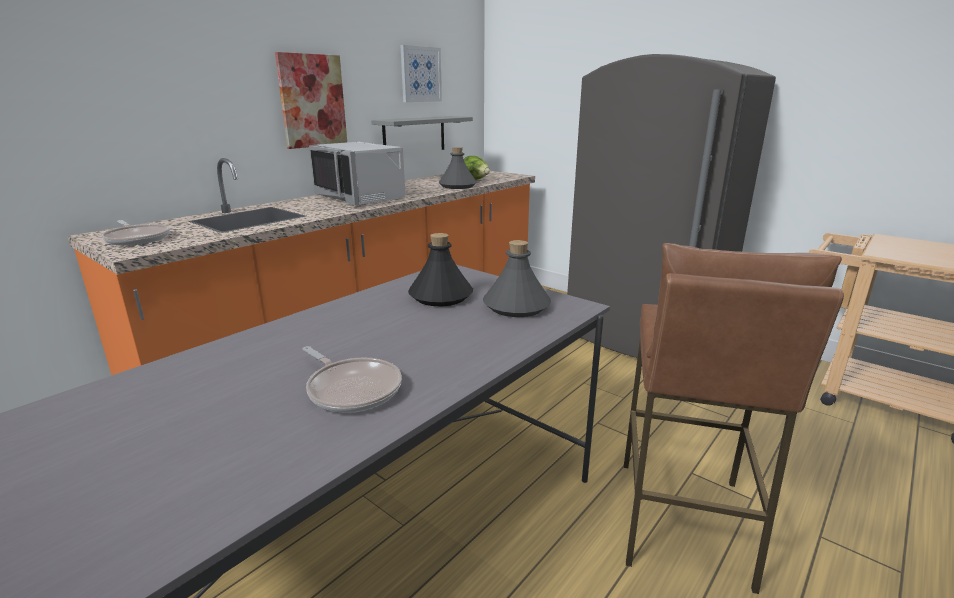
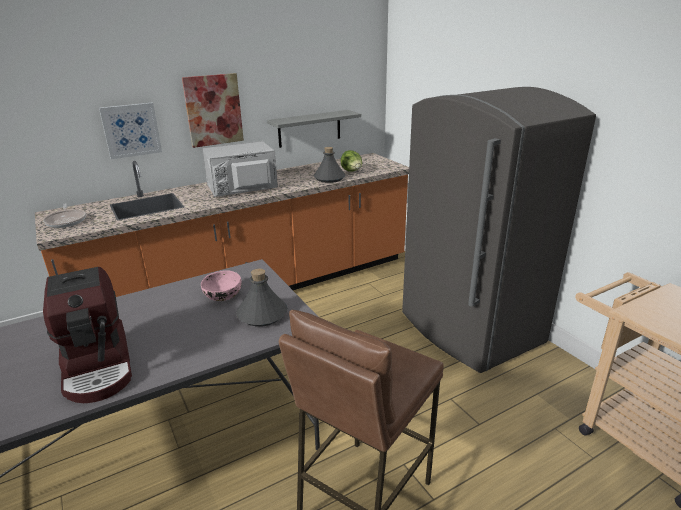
camera: 20 degrees right, 5 degrees up
frying pan [303,346,402,413] -> coffee machine [43,267,132,403]
grey microwave [309,142,406,205] -> grey microwave turned 90 degrees clockwise [202,141,278,197]
picture [400,45,442,102] -> picture moved to [99,102,162,159]
black bottle [408,233,473,306] -> pink bowl [201,270,241,301]

